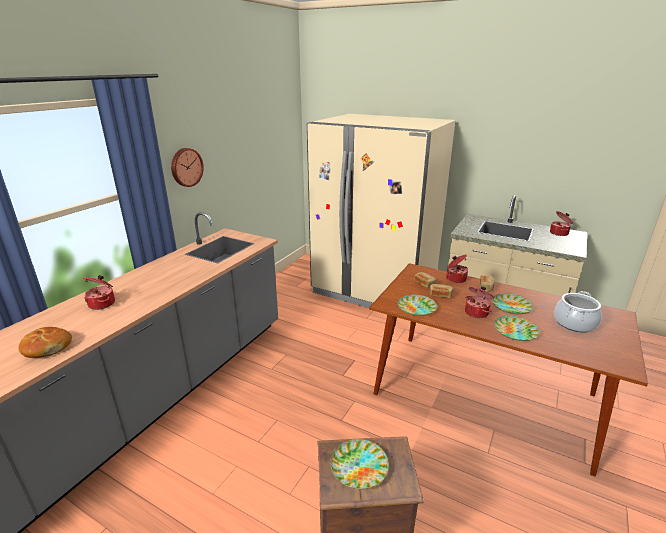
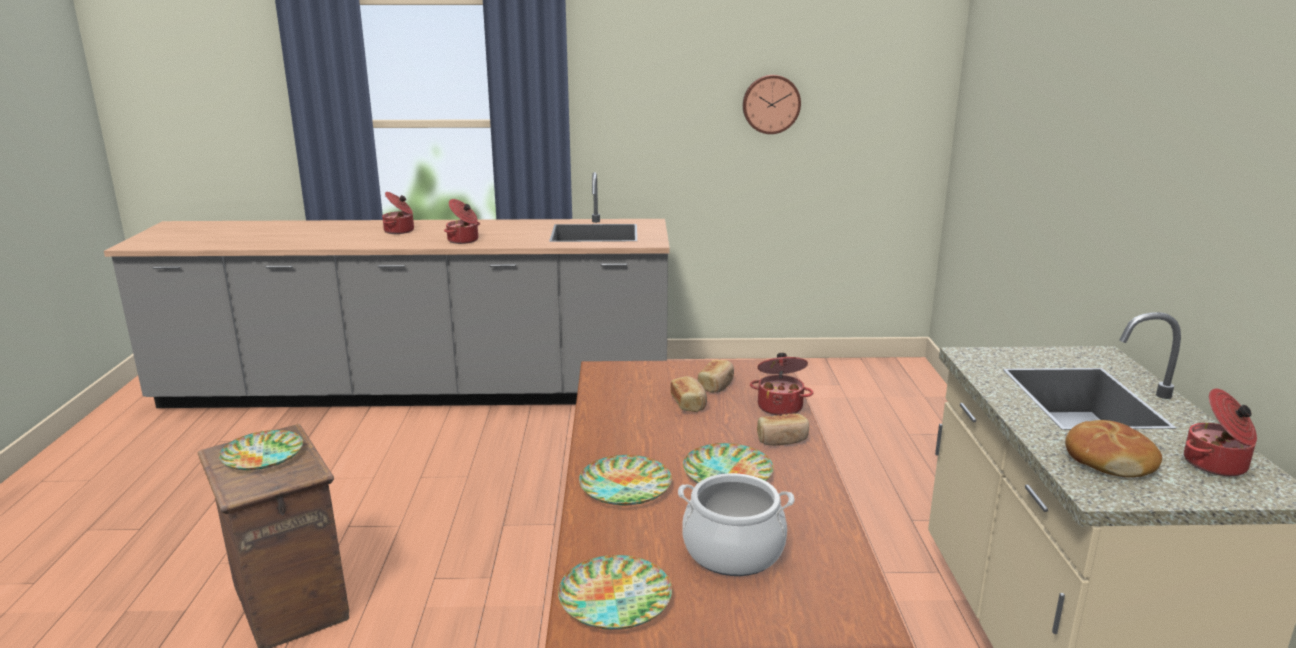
camera: 60 degrees right, 5 degrees down
bread [18,327,72,358] -> bread moved to [1065,420,1162,477]
wall clock [171,148,204,187] -> wall clock moved to [743,75,801,134]
beige fridge [307,114,455,308] -> none
plate [398,295,437,316] -> plate moved to [558,555,672,630]
cooking pot [465,286,494,318] -> cooking pot moved to [444,199,480,244]

